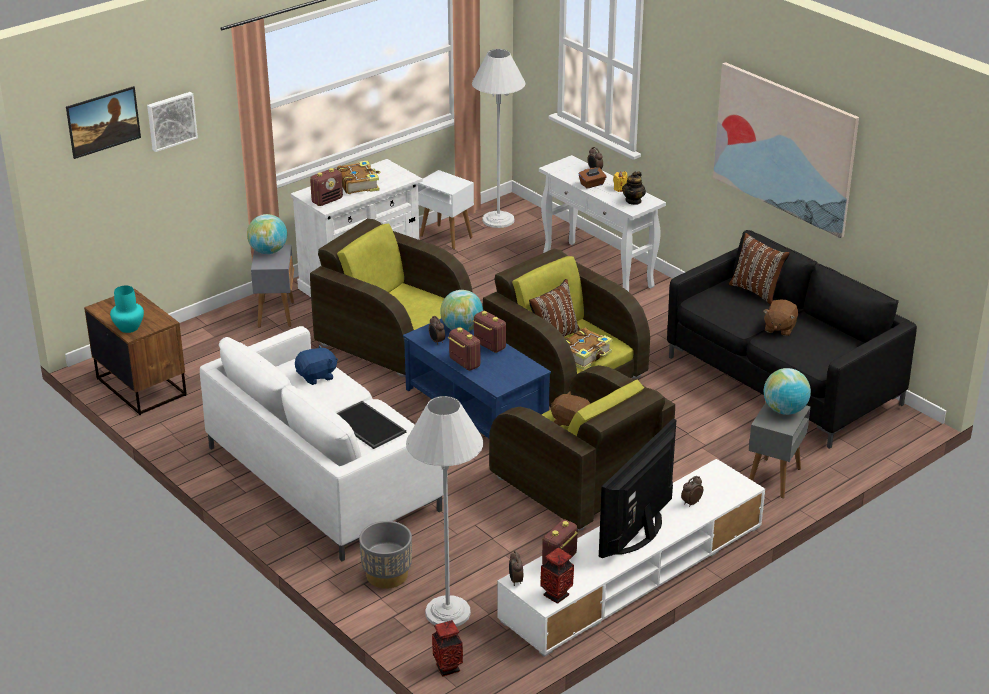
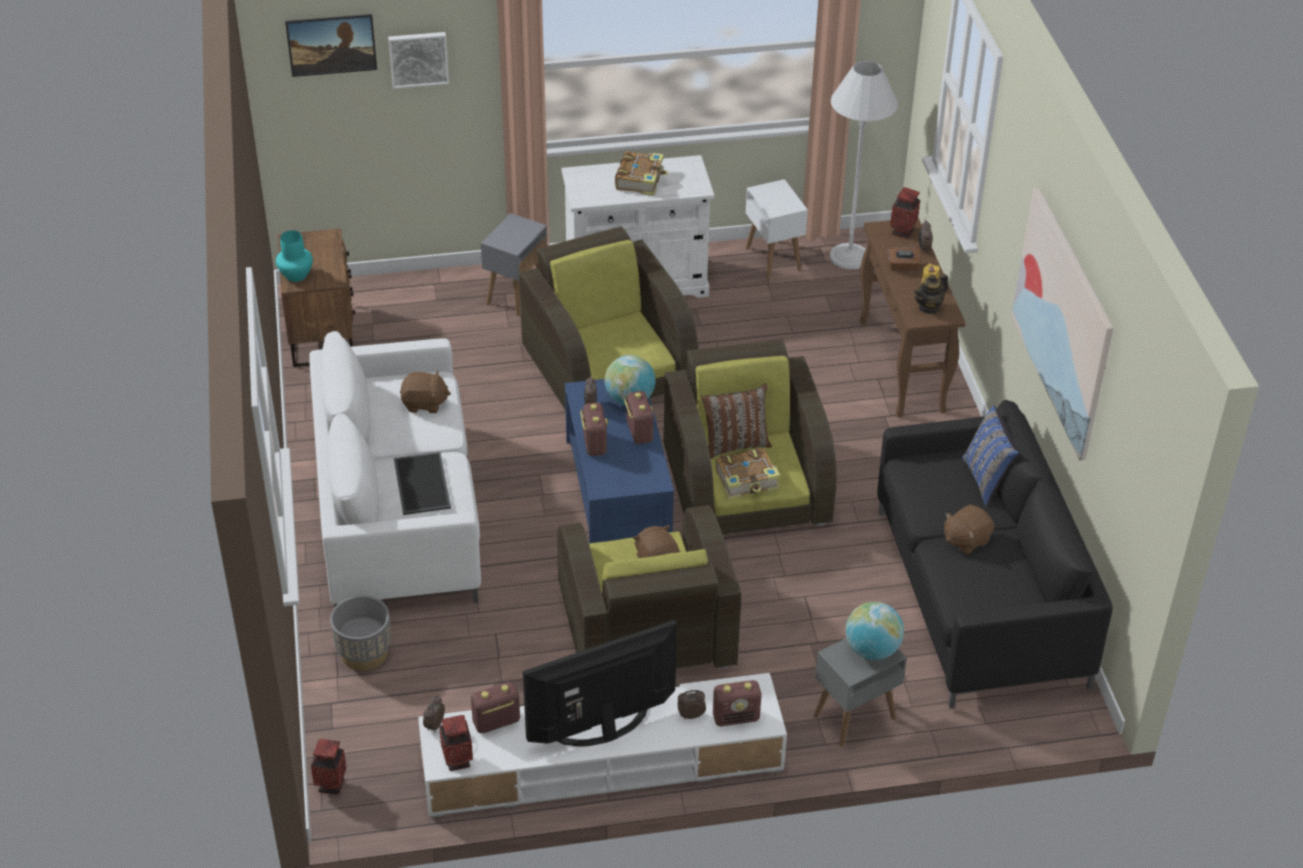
camera: 30 degrees right, 10 degrees up
globe [247,214,287,254] -> none
blue plush toy [295,345,338,385] -> brown plush toy [400,370,451,413]
radio [310,168,343,206] -> radio moved to [713,680,761,726]
white floor lamp [406,396,483,627] -> none
white console table [539,155,666,292] -> brown console table [860,218,966,417]
brown pillow [729,233,790,305] -> blue pillow [962,405,1020,506]
none -> vase [890,187,920,239]

